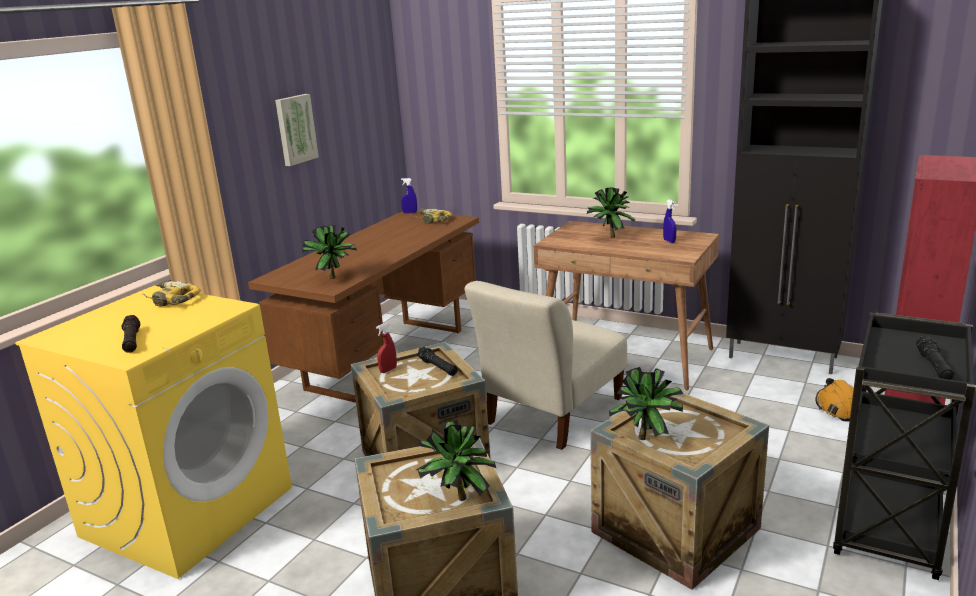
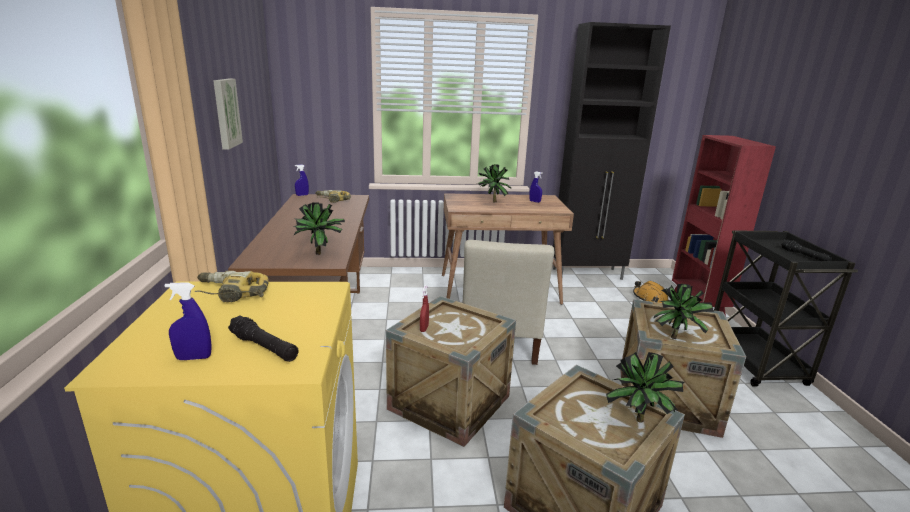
camera: 35 degrees left, 0 degrees up
black flashlight [417,347,458,376] -> none
none -> blue spray bottle [165,282,211,360]

